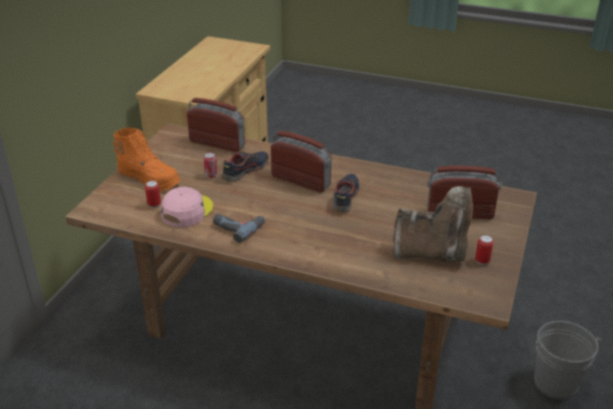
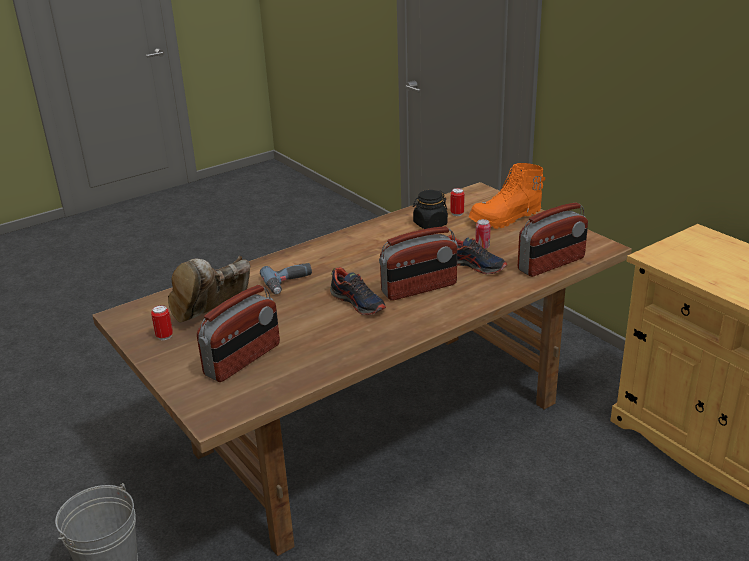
camera: 125 degrees right, 5 degrees down
pink cap [161,187,213,228] -> black jar [413,190,448,229]
power drill [213,214,265,243] -> power drill moved to [260,263,312,294]
shoe [222,152,269,182] -> shoe turned 45 degrees counterclockwise [448,235,507,274]

